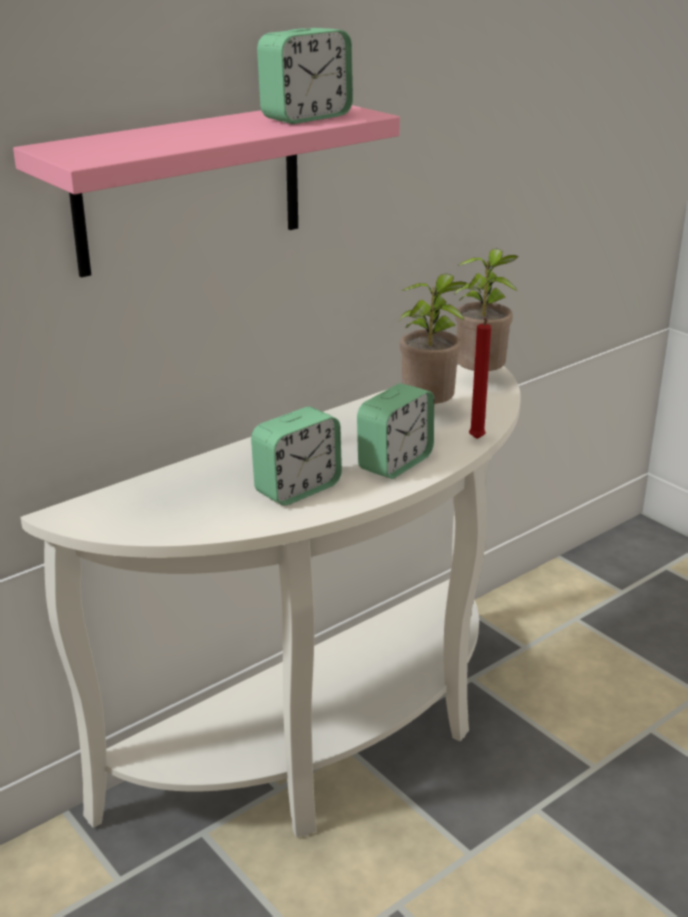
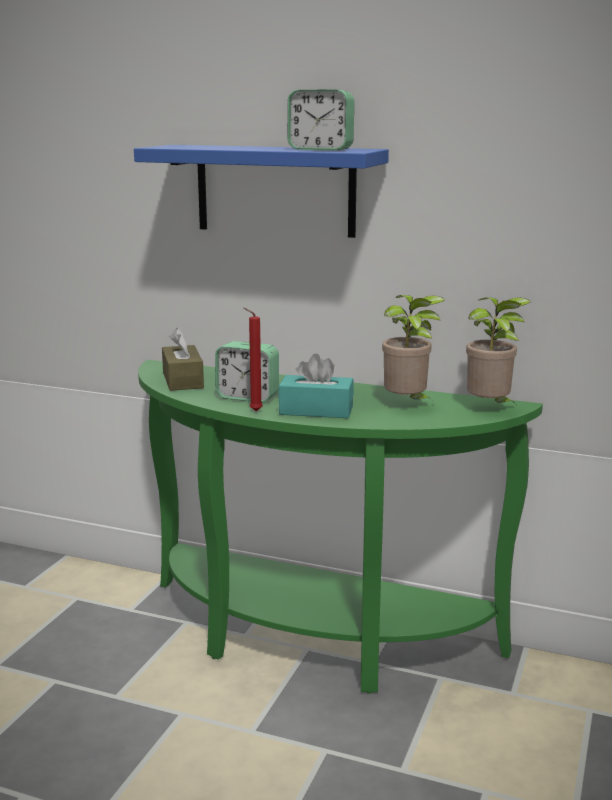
camera: 60 degrees right, 10 degrees down
pink shelf [13,105,400,278] -> blue shelf [134,145,389,238]
white console table [21,365,521,838] -> green console table [138,360,543,694]
alarm clock [357,383,434,479] -> turquoise tissue box [278,354,354,418]
red candle [469,318,491,439] -> red candle moved to [244,308,263,411]
none -> brown tissue box [162,328,204,391]

